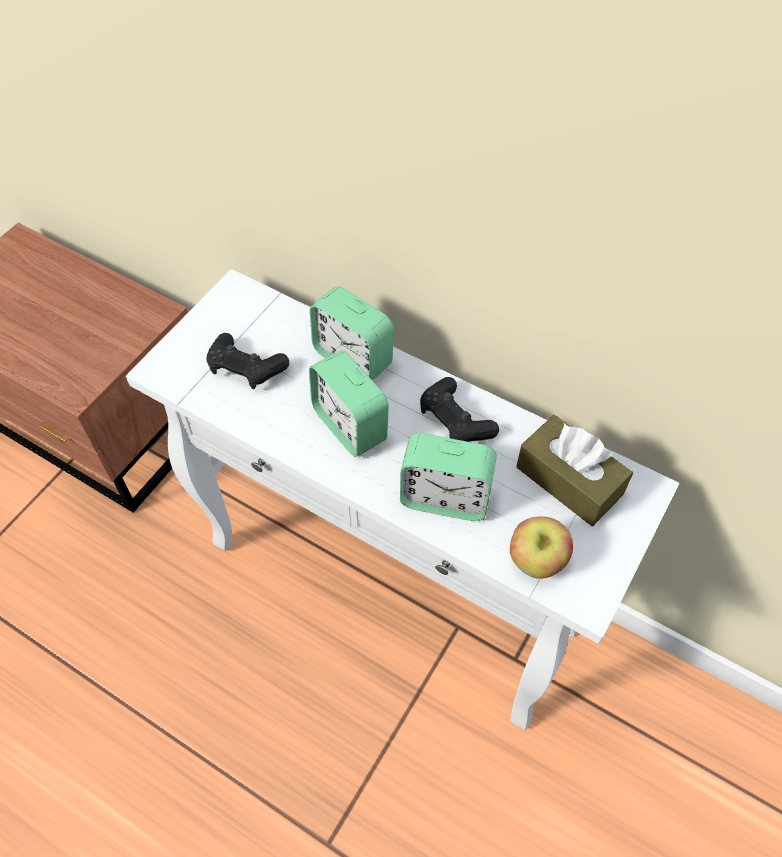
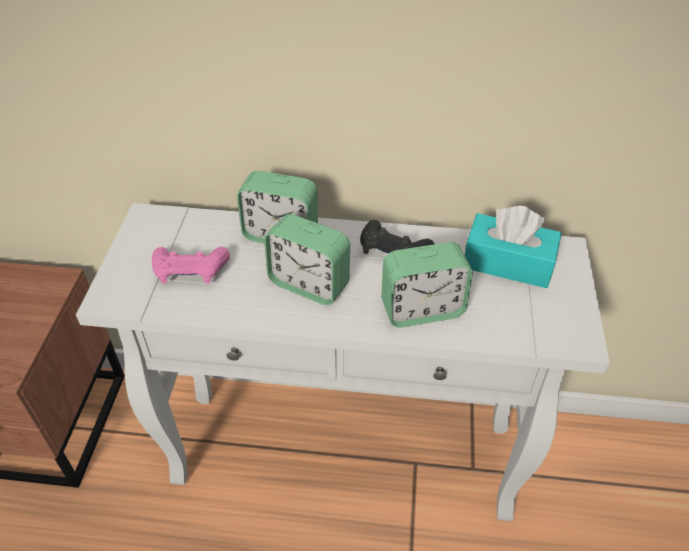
camera: 25 degrees left, 10 degrees down
black game controller [207,333,289,389] -> pink game controller [152,247,230,284]
apple [510,517,573,579] -> none
brown tissue box [516,415,633,526] -> turquoise tissue box [465,206,562,288]

